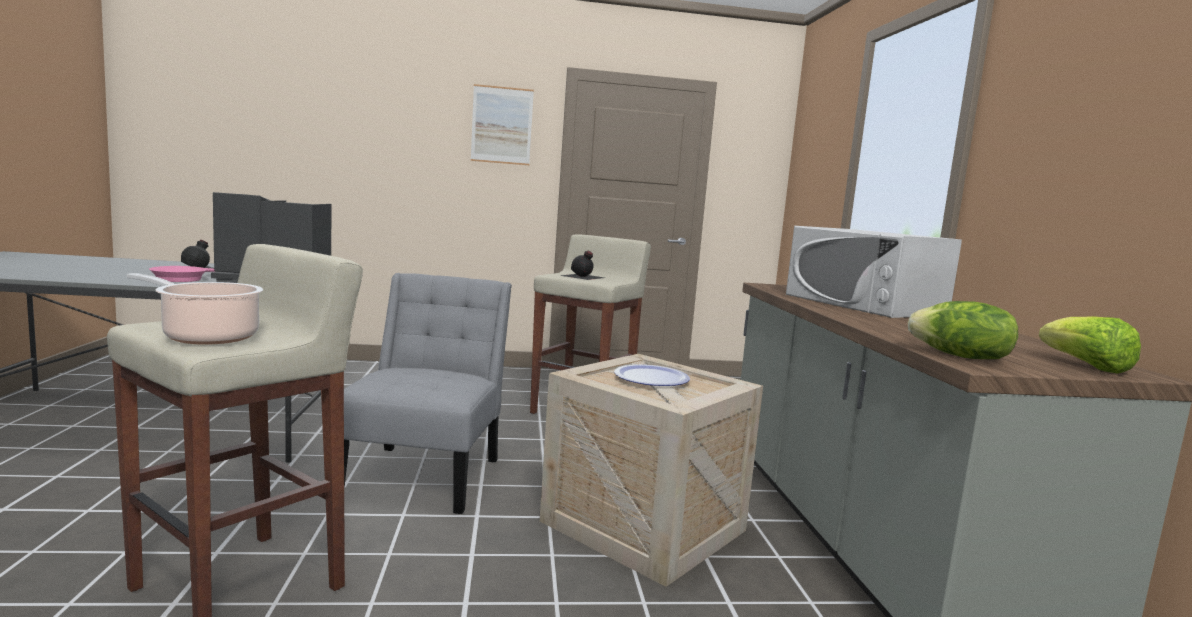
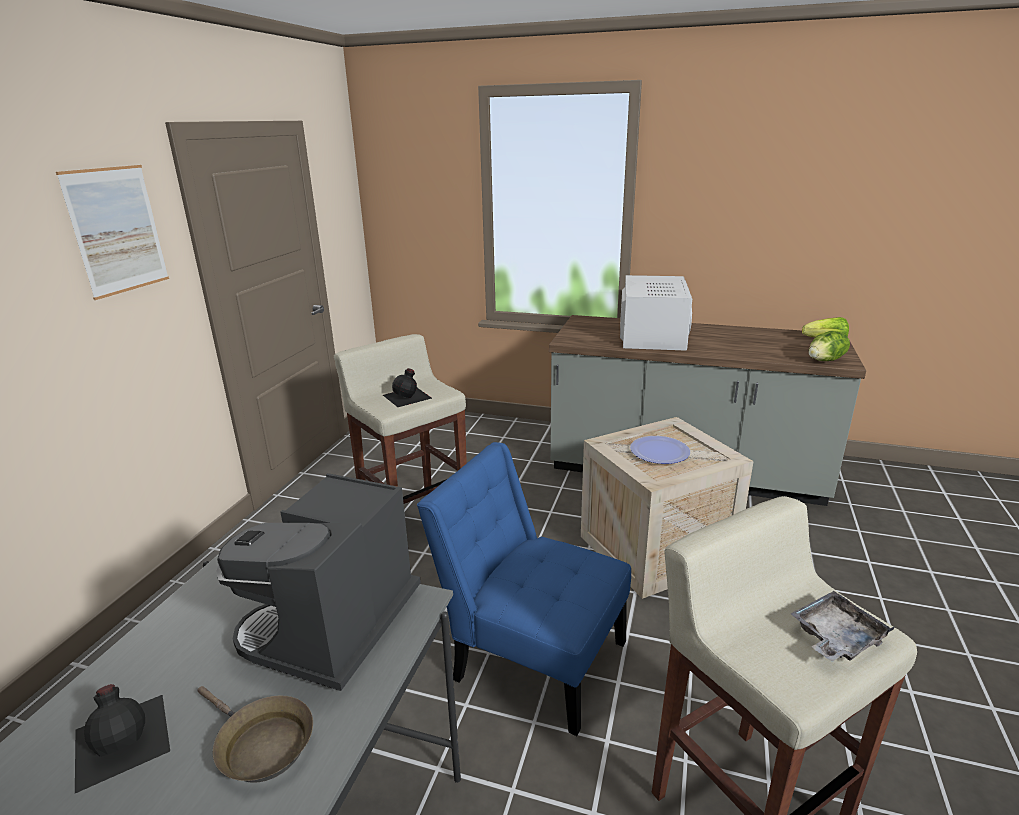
camera: 65 degrees left, 15 degrees up
cooking pot [127,273,263,345] -> grey tray [791,591,895,662]
pink frying pan [149,266,216,282] -> brown frying pan [197,686,313,783]
grey chair [344,273,512,514] -> blue chair [417,442,631,736]
white microwave [786,226,962,318] -> white microwave turned 75 degrees counterclockwise [620,275,692,351]

